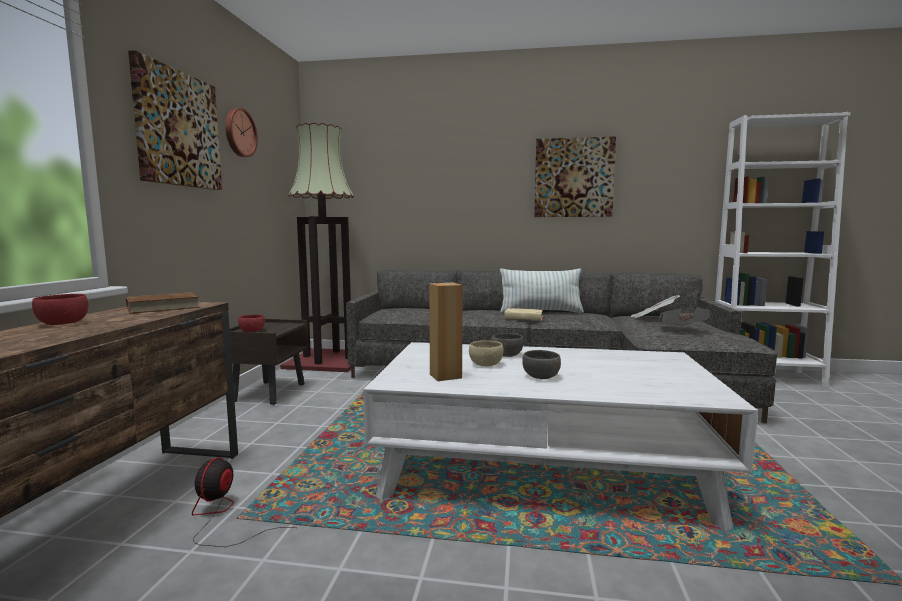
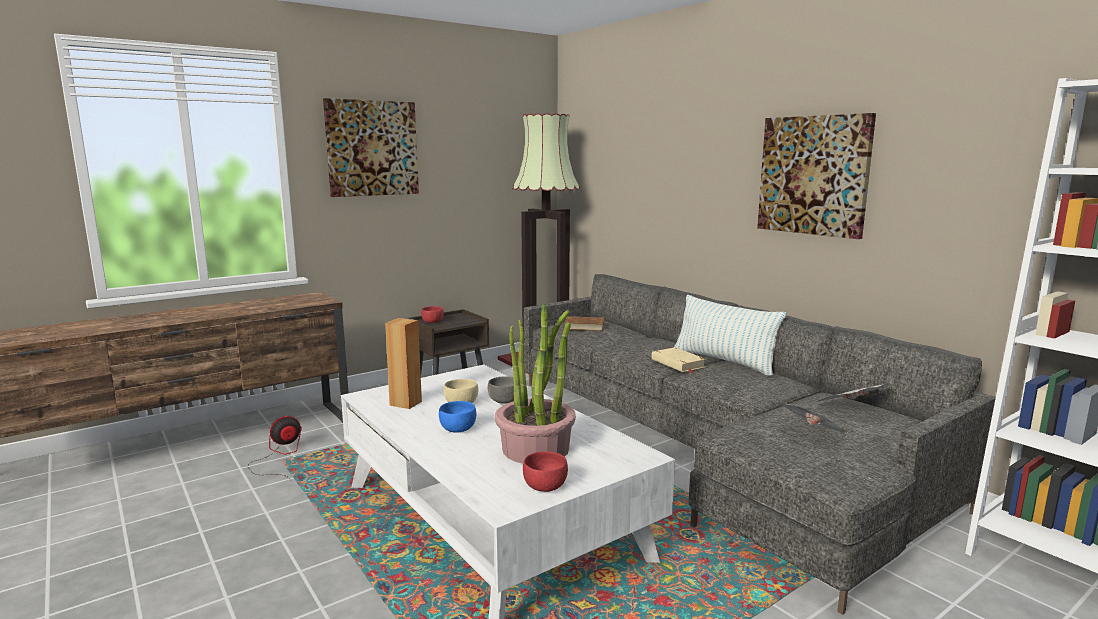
camera: 45 degrees right, 5 degrees up
red bowl [32,294,88,325] -> red bowl moved to [523,451,568,492]
brown book [115,292,200,314] -> brown book moved to [561,316,604,331]
wall clock [225,108,258,157] -> none
grey bowl [522,350,561,379] -> blue bowl [439,401,476,433]
none -> potted plant [495,304,576,463]

